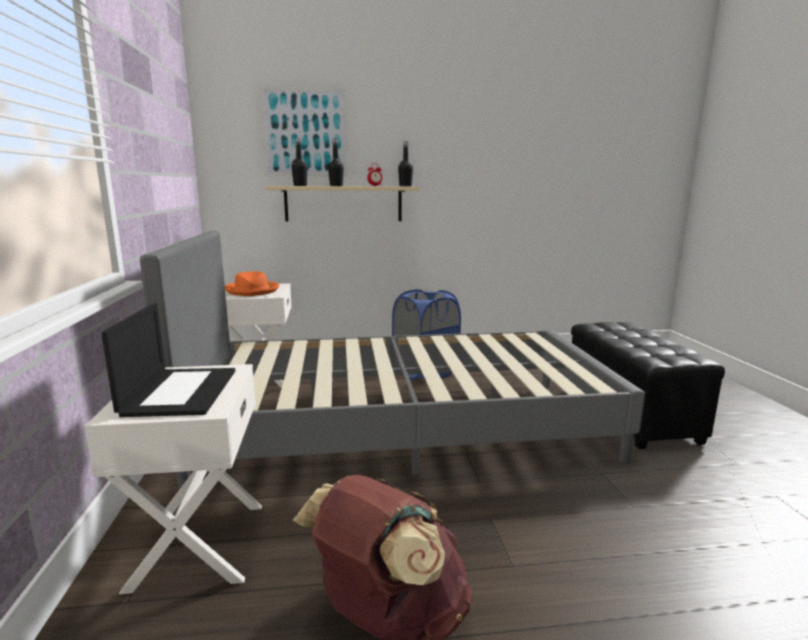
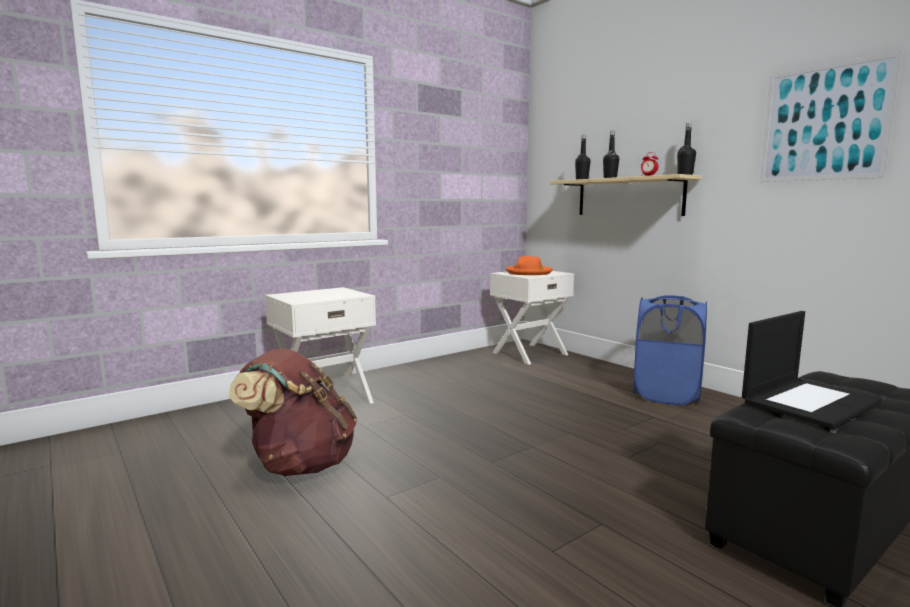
camera: 60 degrees right, 5 degrees down
laptop [101,303,235,417] -> laptop moved to [742,311,882,429]
grey bed [140,231,645,490] -> none
picture [260,87,348,177] -> picture moved to [760,51,903,182]

